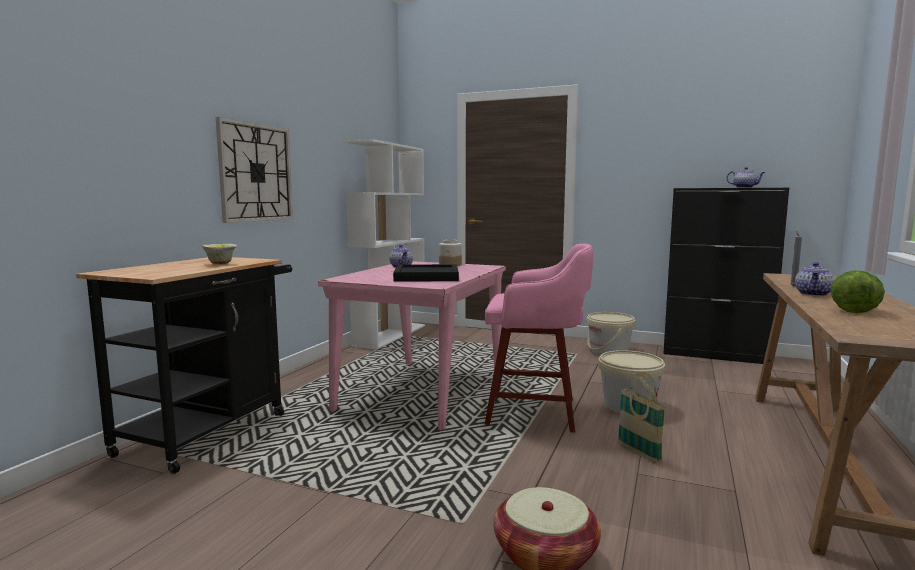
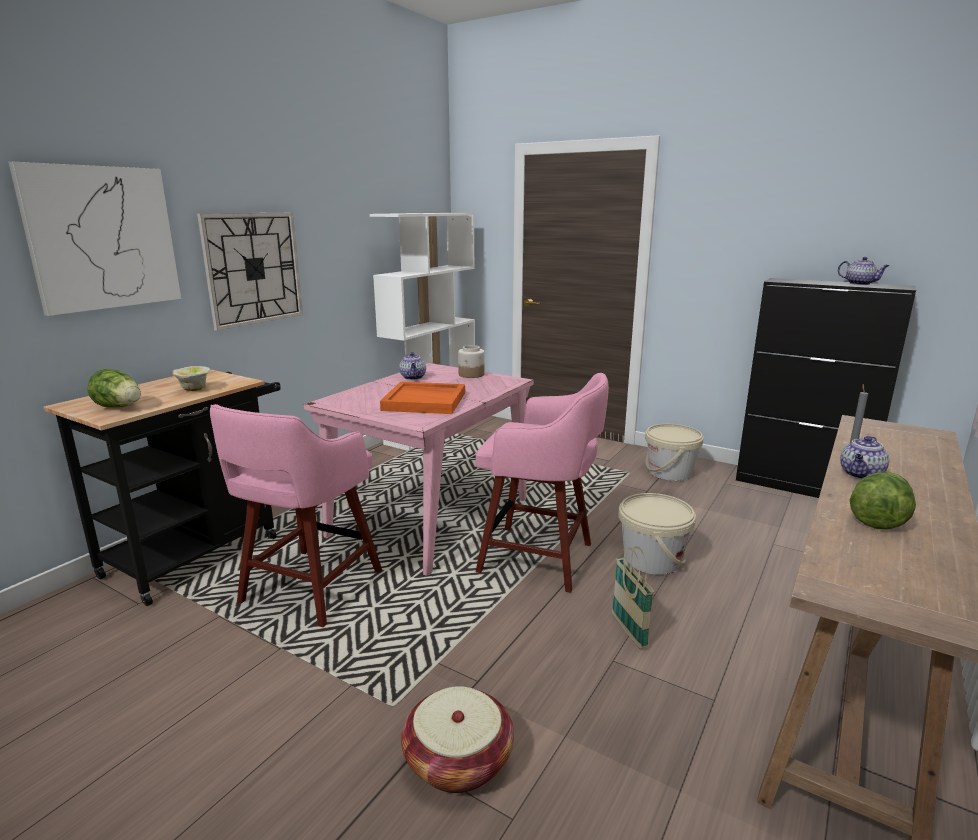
camera: 10 degrees right, 10 degrees up
black tray [393,264,459,282] -> orange tray [380,382,465,414]
none -> picture [8,162,181,316]
none -> lettuce [87,369,141,408]
none -> pink stool [210,404,382,627]

